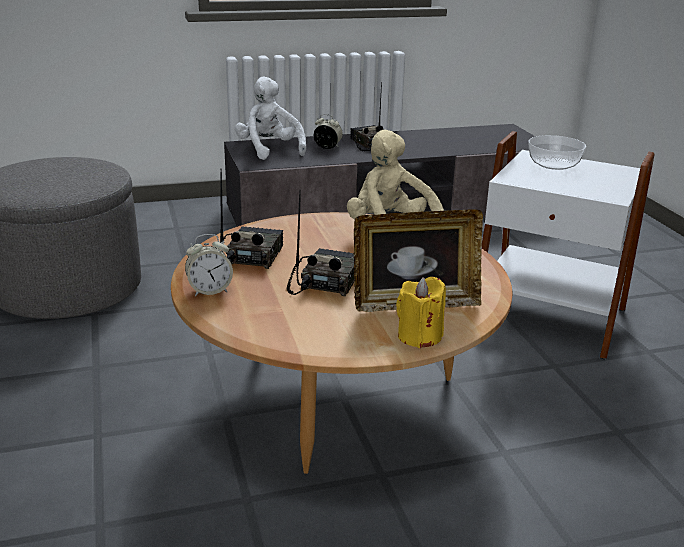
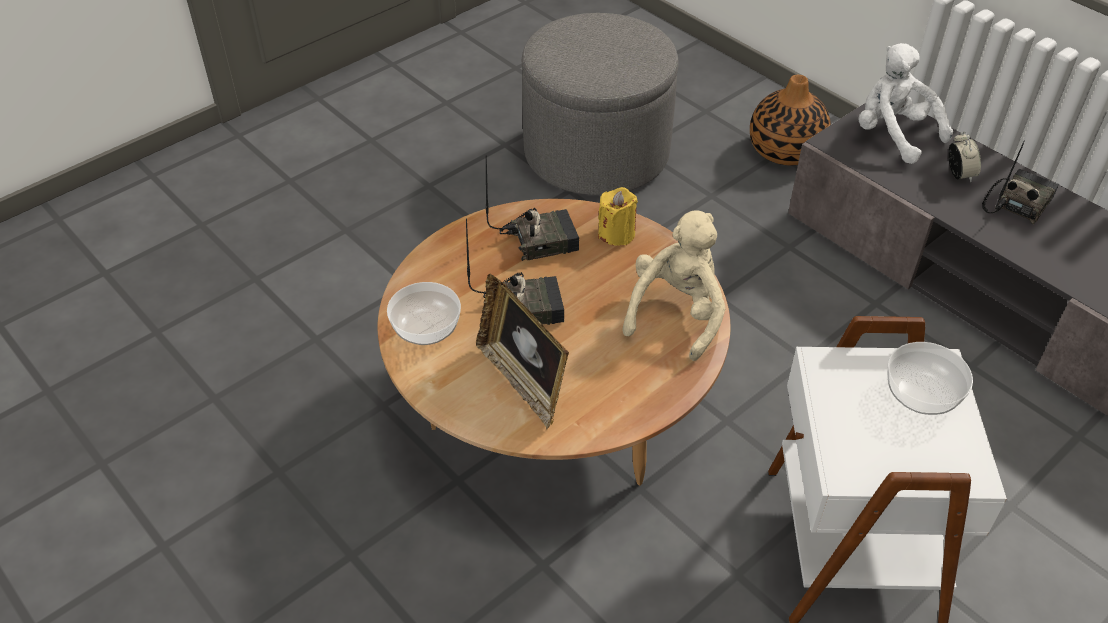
camera: 65 degrees right, 20 degrees up
alarm clock [185,234,233,296] -> none
white plush toy [235,76,306,160] -> white plush toy turned 75 degrees counterclockwise [859,43,953,164]
yellow candle [396,277,446,348] -> yellow candle moved to [598,187,638,246]
none -> bowl [387,282,461,345]
none -> vase [750,75,831,165]

